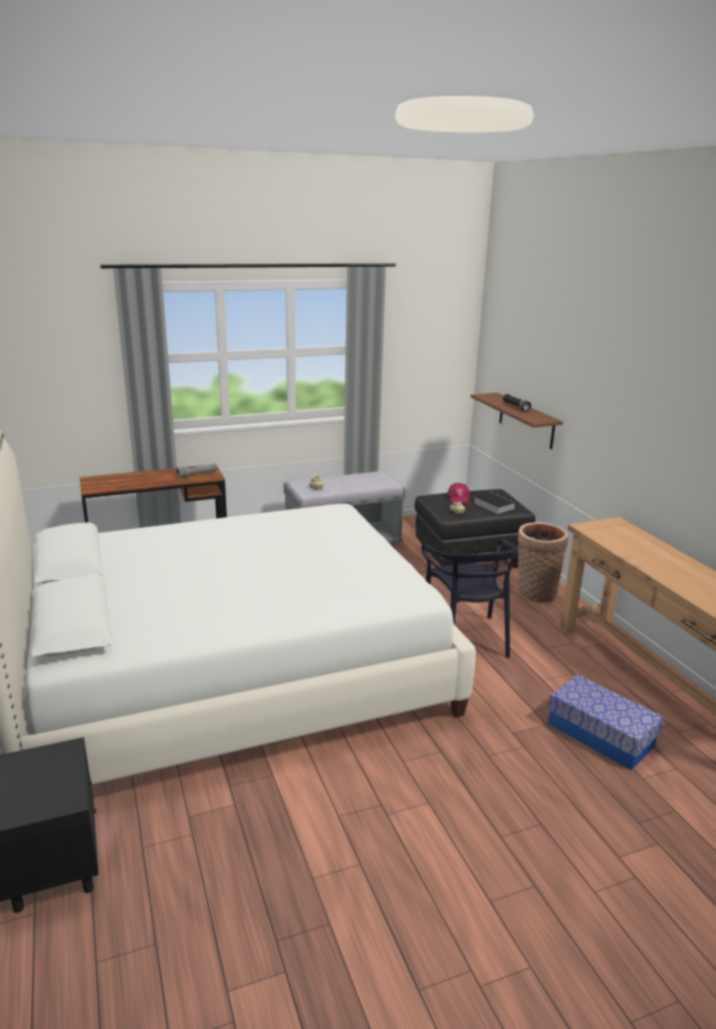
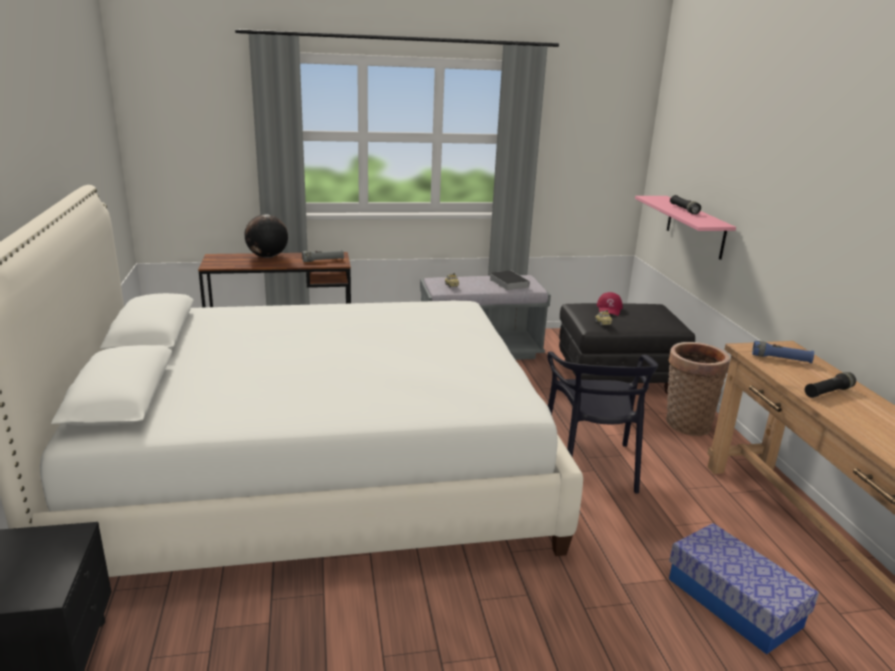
camera: 10 degrees right, 0 degrees up
brown shelf [471,393,563,449] -> pink shelf [635,196,736,260]
book [474,492,516,514] -> book moved to [489,270,530,290]
none -> globe [244,214,288,258]
none -> blue flashlight [752,341,814,363]
none -> black flashlight [805,372,856,398]

